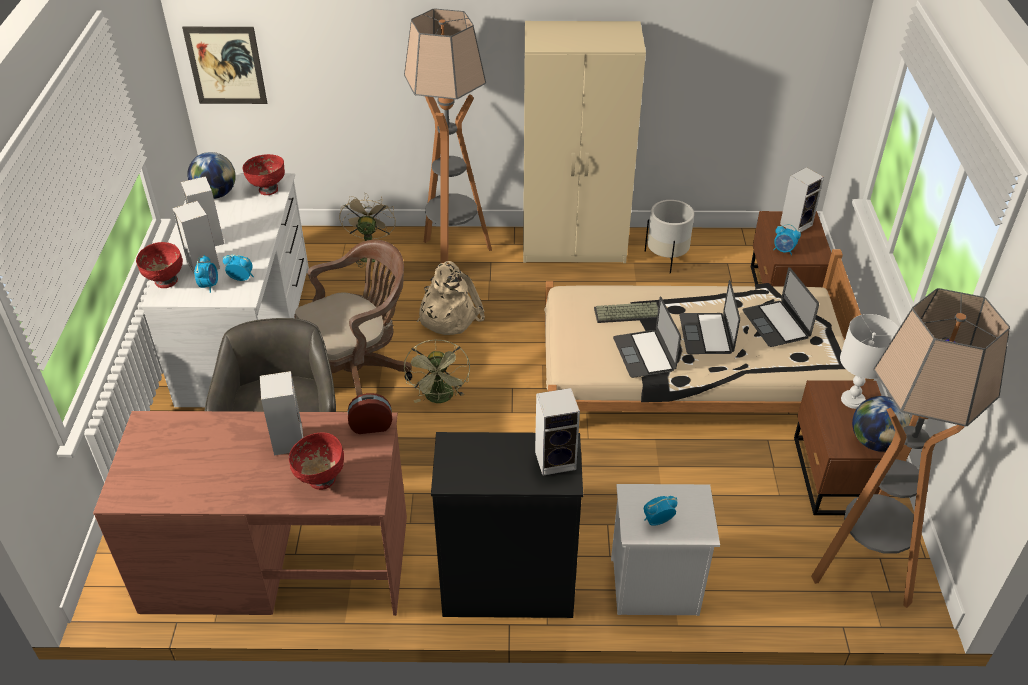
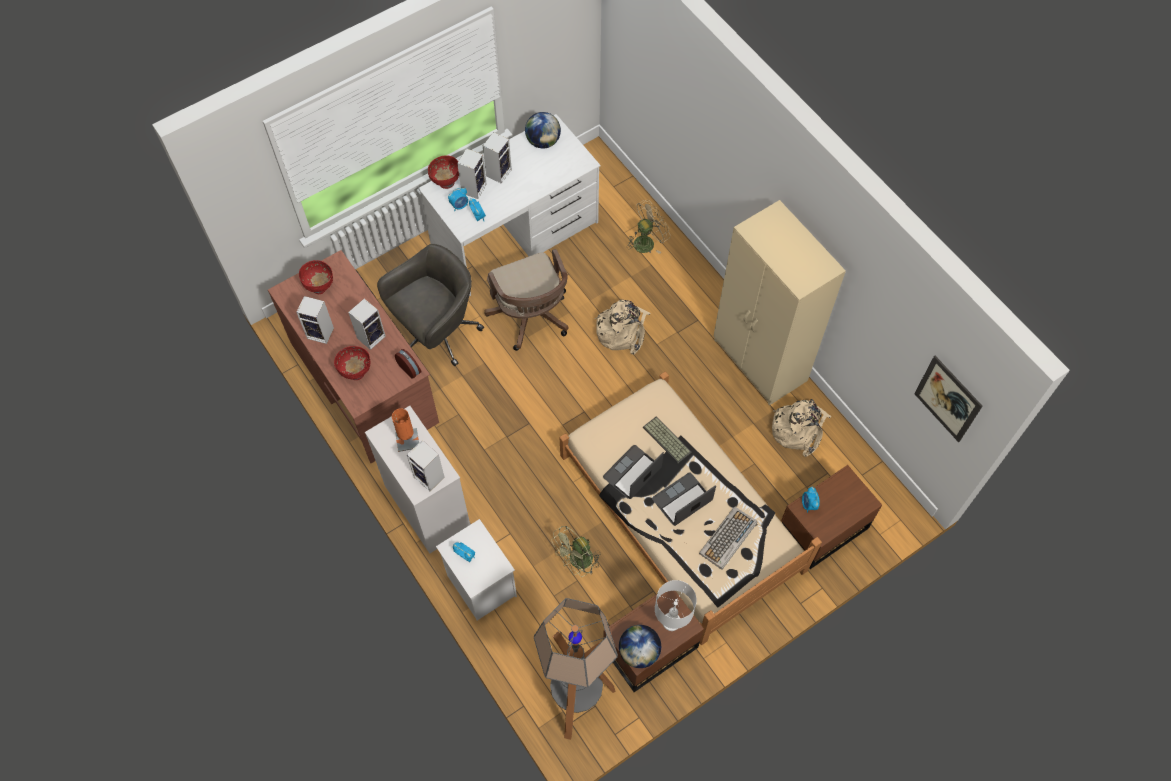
camera: 55 degrees right, 20 degrees up
picture [182,27,267,104] -> picture moved to [914,356,982,442]
red bowl [243,154,285,195] -> red bowl moved to [299,260,333,294]
brown office chair [294,240,412,396] -> brown office chair turned 45 degrees clockwise [484,249,568,351]
floor lamp [404,8,492,264] -> none
green fan [404,339,470,403] -> green fan moved to [551,526,601,577]
black dresser [431,432,583,618] -> white dresser [365,406,470,554]
white planter [644,200,694,273] -> beige backpack [772,399,831,457]
laptop [743,267,819,347] -> keyboard [699,506,758,570]
speaker [780,167,824,232] -> speaker moved to [296,296,334,344]
none -> orange table lamp [392,408,419,452]

